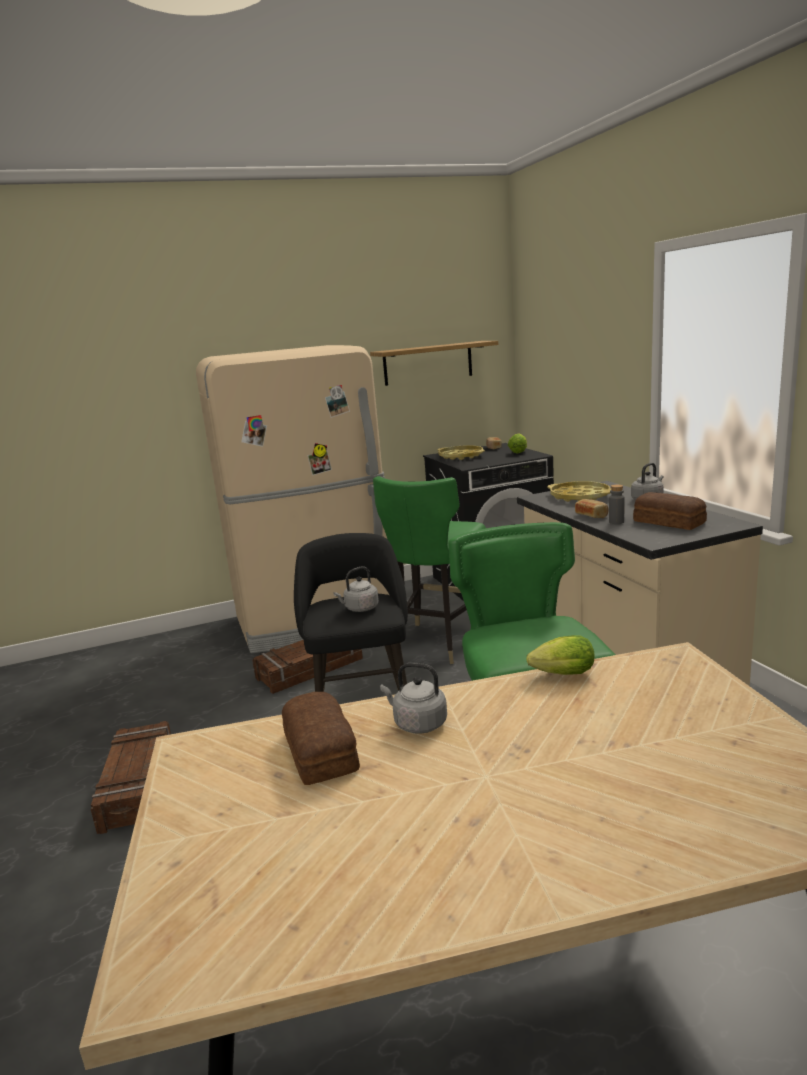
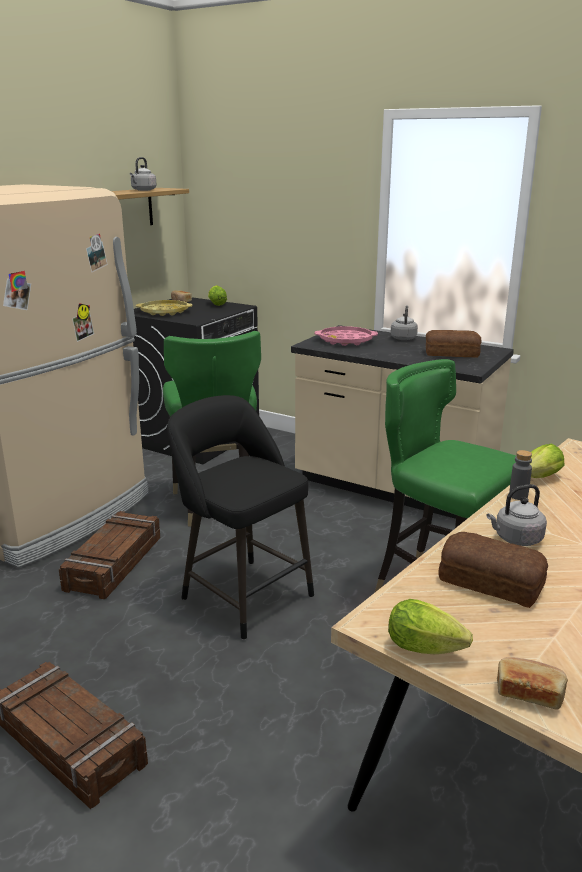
camera: 40 degrees left, 5 degrees up
grey kettle [334,566,379,612] -> grey kettle moved to [130,157,156,191]
yellow tray [548,481,611,502] -> pink tray [315,326,378,346]
bread [575,499,609,518] -> bread moved to [497,657,568,710]
grey bottle [609,484,625,524] -> grey bottle moved to [509,450,532,500]
none -> lettuce [388,599,473,654]

